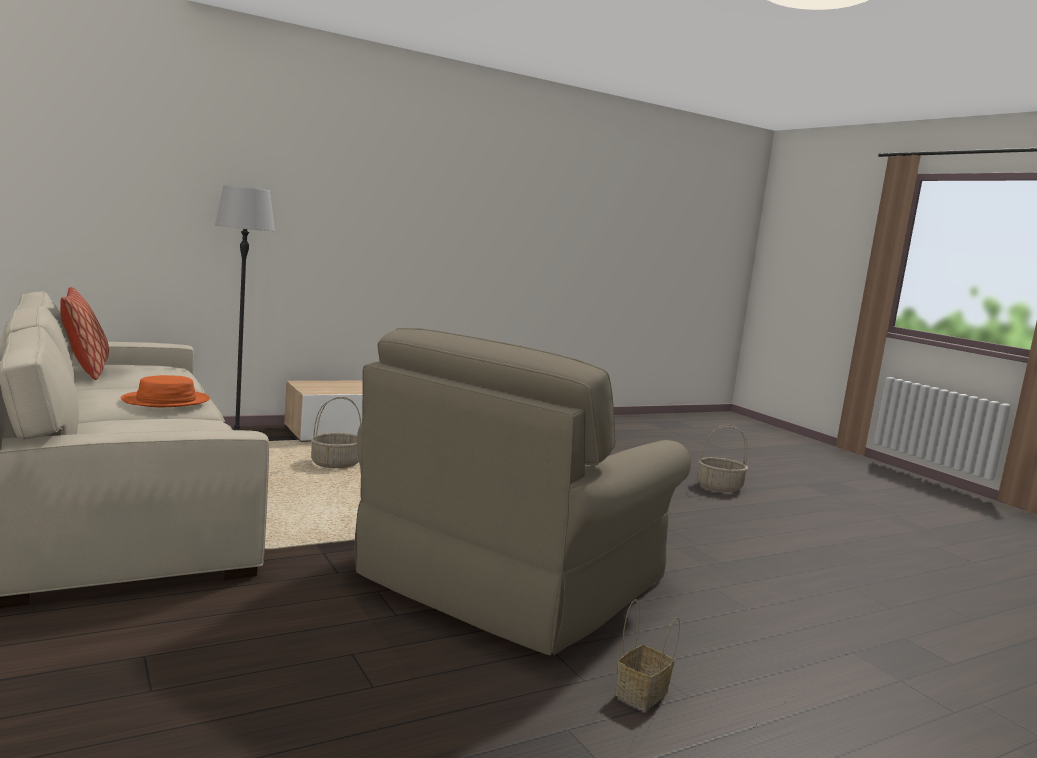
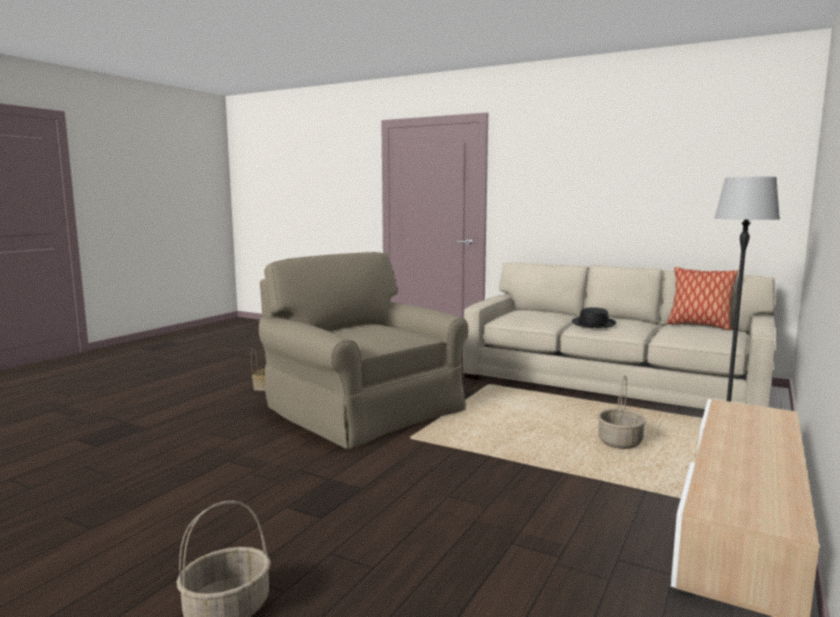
camera: 150 degrees right, 0 degrees up
orange hat [121,375,210,407] -> black hat [572,307,616,328]
beige armchair [355,328,691,655] -> beige armchair turned 45 degrees counterclockwise [259,252,468,449]

